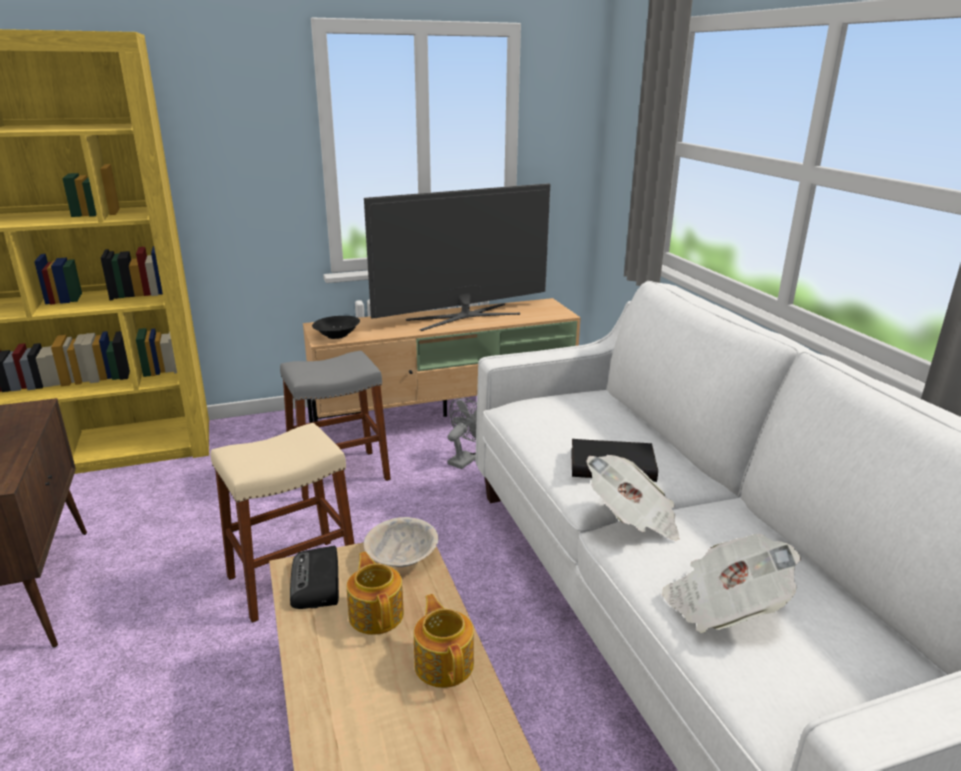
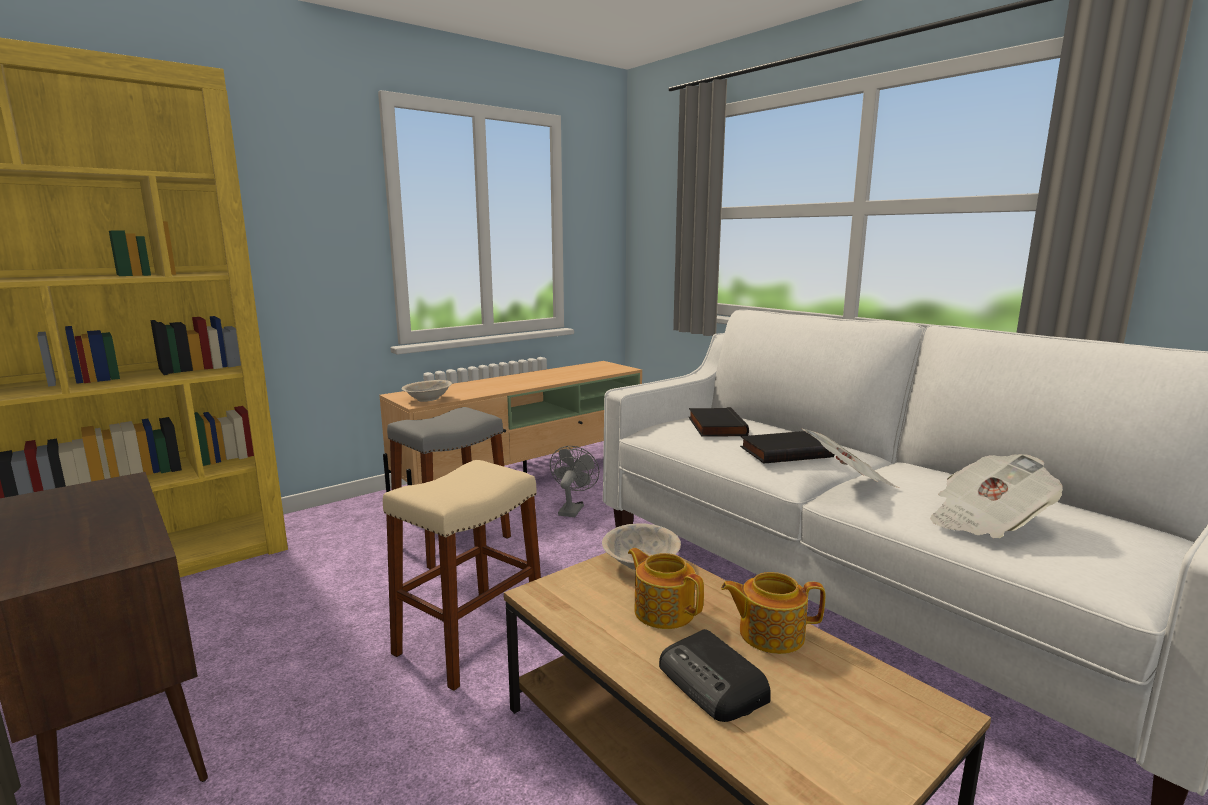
camera: 20 degrees left, 10 degrees down
radio [290,546,339,609] -> radio moved to [659,629,771,722]
black bowl [312,316,360,339] -> beige bowl [401,380,452,402]
television [364,183,550,331] -> none
teapot [414,594,474,688] -> teapot turned 45 degrees counterclockwise [721,572,825,654]
none -> black book [689,407,749,437]

